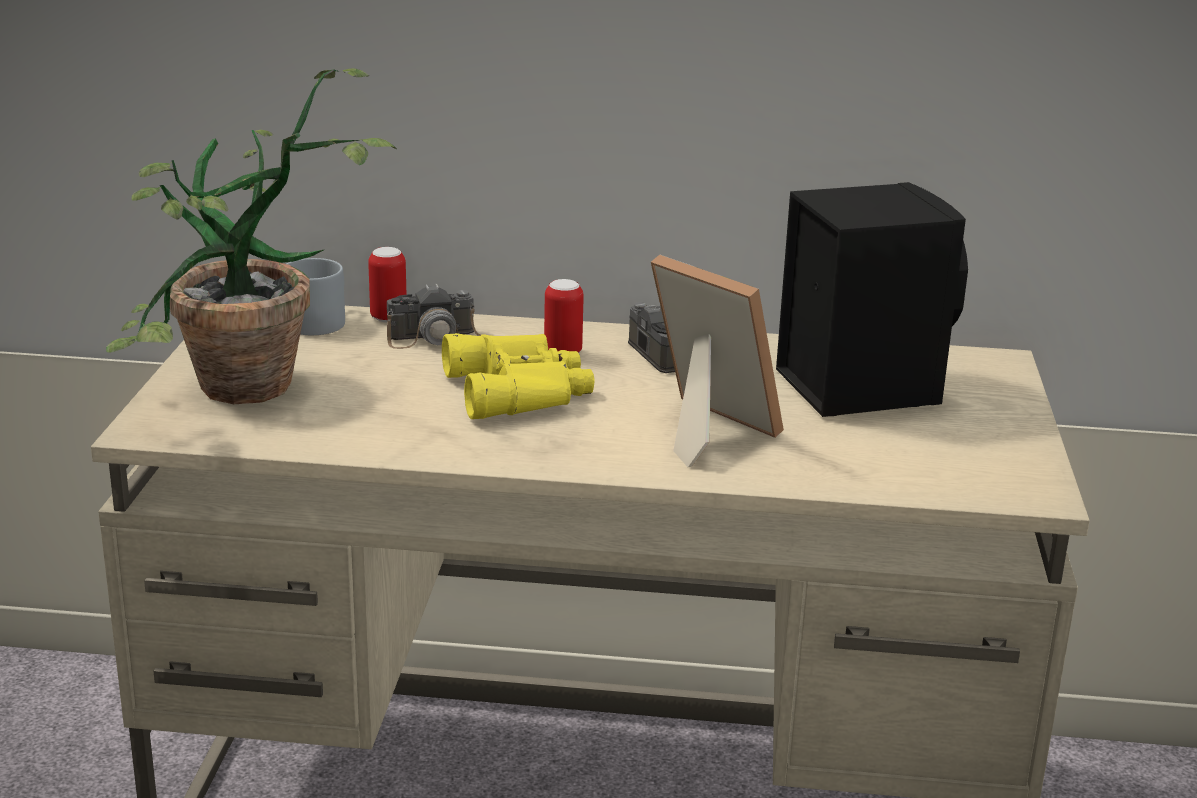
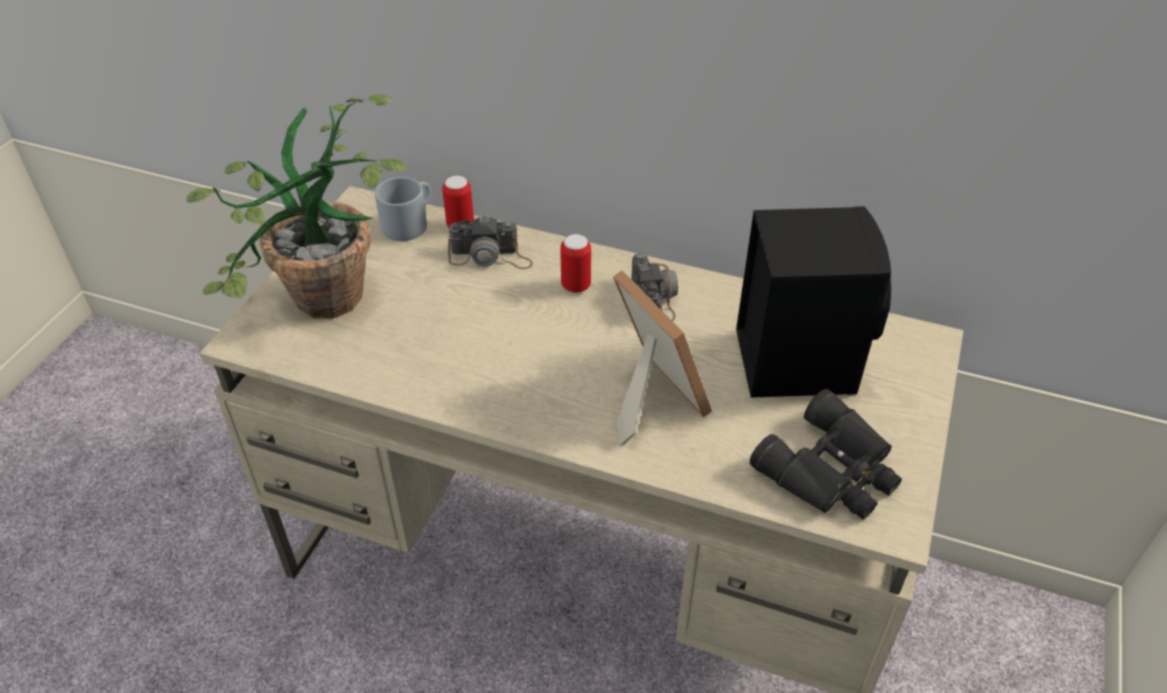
camera: 15 degrees right, 20 degrees up
yellow binoculars [442,333,594,419] -> none
none -> black binoculars [750,389,902,519]

